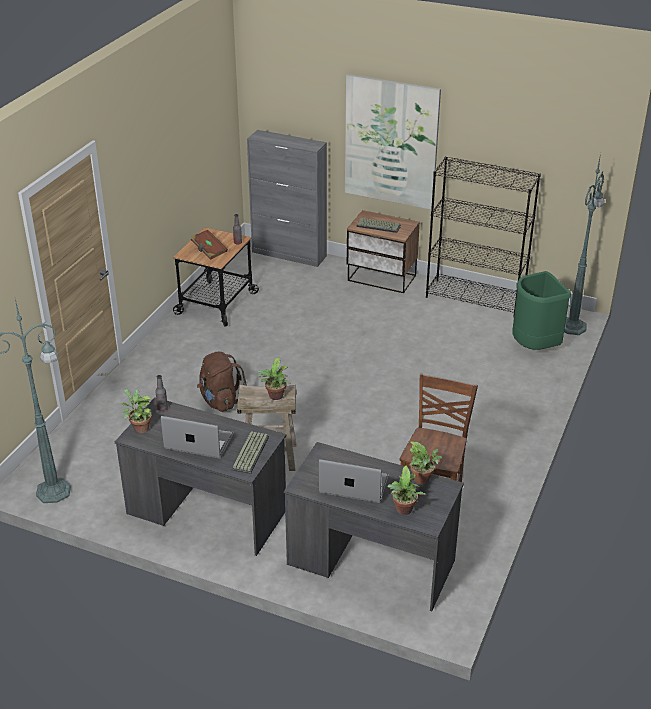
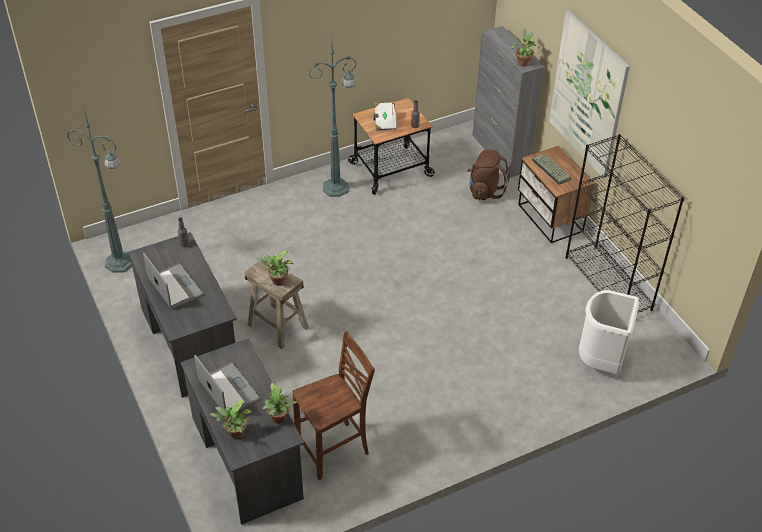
camera: 40 degrees right, 10 degrees up
potted plant [121,388,152,433] -> potted plant moved to [511,29,536,67]
brown book [191,230,228,260] -> white book [373,102,397,131]
brown backpack [197,352,247,412] -> brown backpack moved to [467,149,510,200]
keyboard [231,431,269,474] -> none
green trash can [512,271,571,350] -> white trash can [579,290,639,374]
green floor lamp [564,153,604,335] -> green floor lamp moved to [308,44,357,197]

